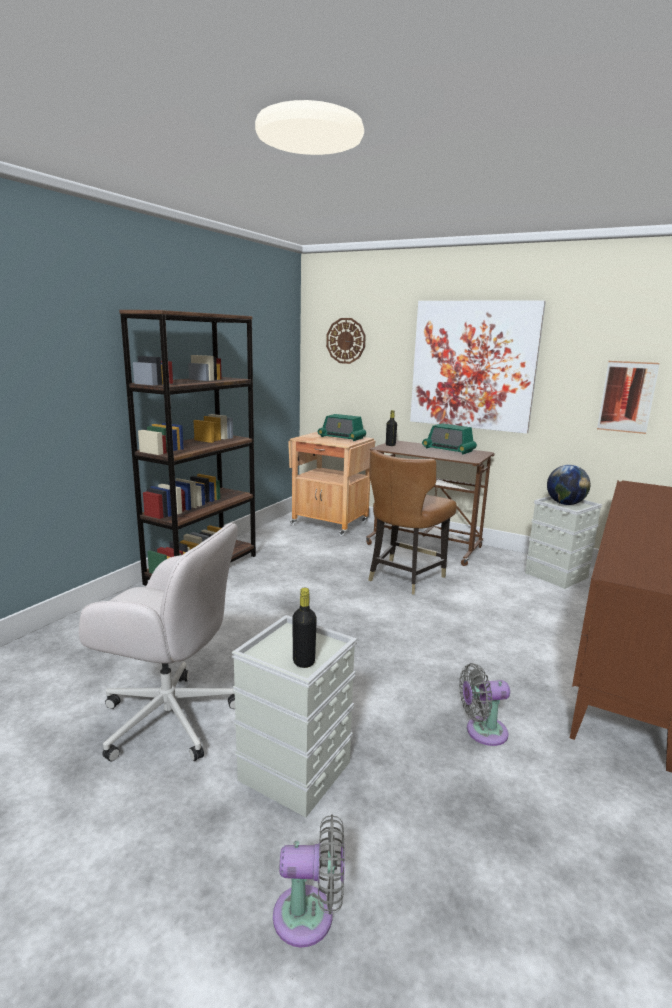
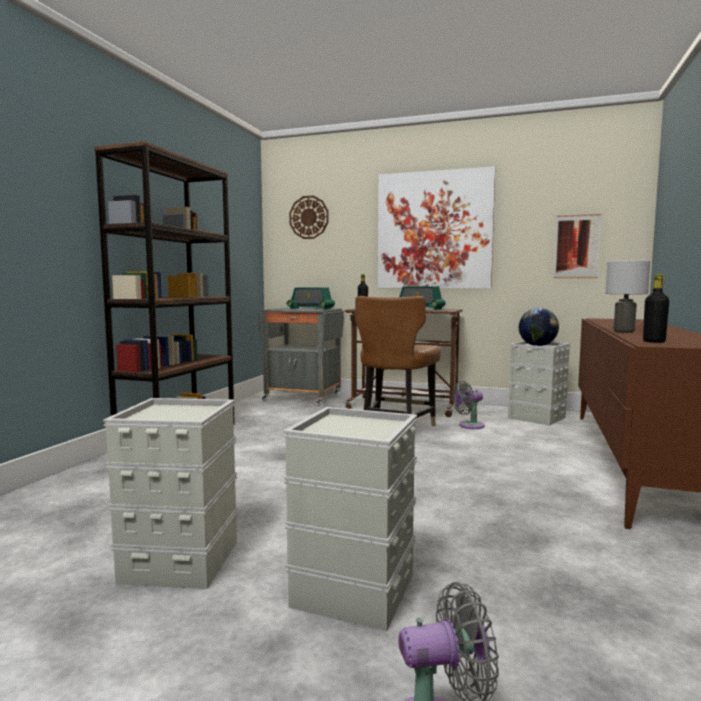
camera: 10 degrees left, 10 degrees down
white office chair [79,523,238,761] -> grey storage box [103,398,238,589]
brown cart [288,432,375,536] -> grey cart [258,308,344,405]
black bottle [292,588,317,668] -> black bottle moved to [643,274,669,343]
grey fan [459,663,510,746] -> grey fan moved to [452,381,485,429]
none -> white table lamp [605,260,650,333]

